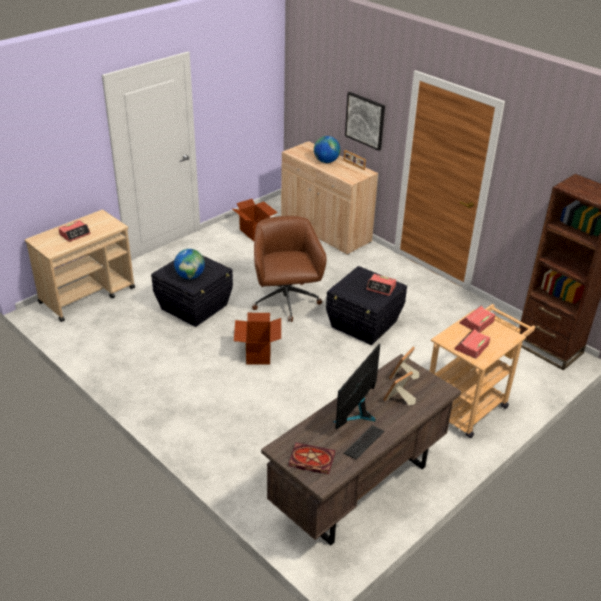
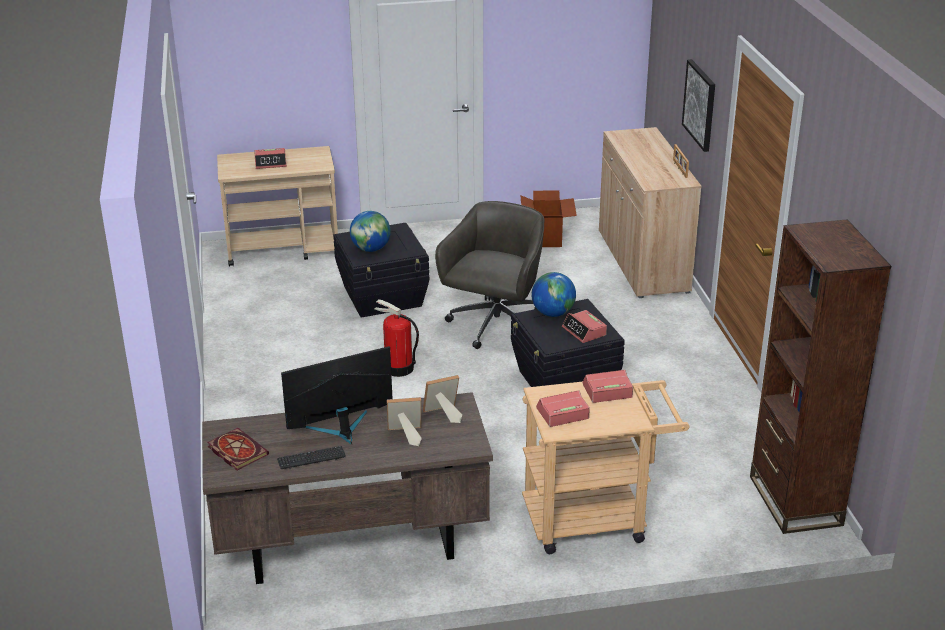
camera: 35 degrees right, 5 degrees down
cardboard box [234,313,281,364] -> fire extinguisher [374,299,419,377]
brown office chair [252,216,326,322] -> grey office chair [435,201,544,349]
globe [314,136,340,163] -> globe moved to [531,272,576,317]

